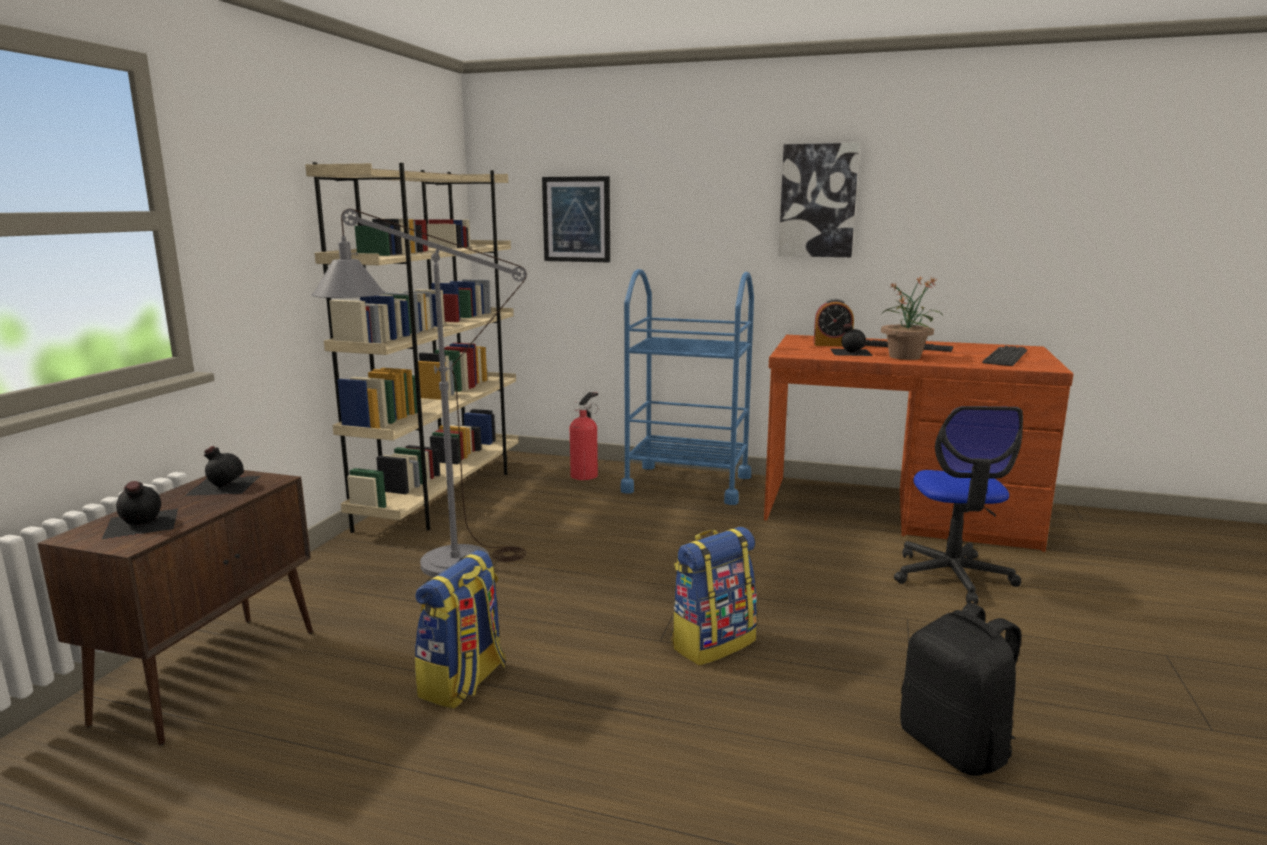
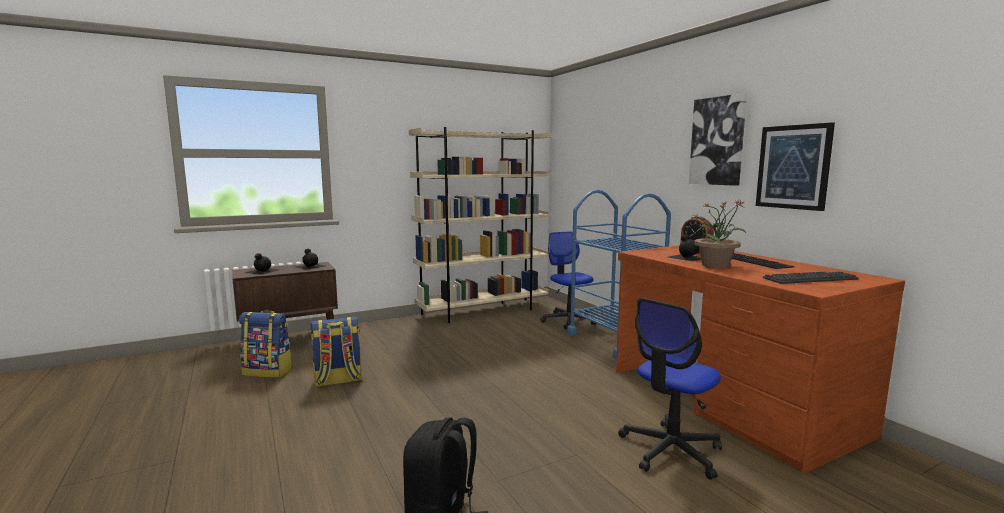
camera: 45 degrees right, 5 degrees down
grey floor lamp [311,209,527,577] -> none
picture [542,176,610,262] -> picture moved to [756,122,835,211]
fire extinguisher [570,392,598,480] -> office chair [540,231,596,330]
backpack [671,527,757,666] -> backpack moved to [239,310,292,378]

